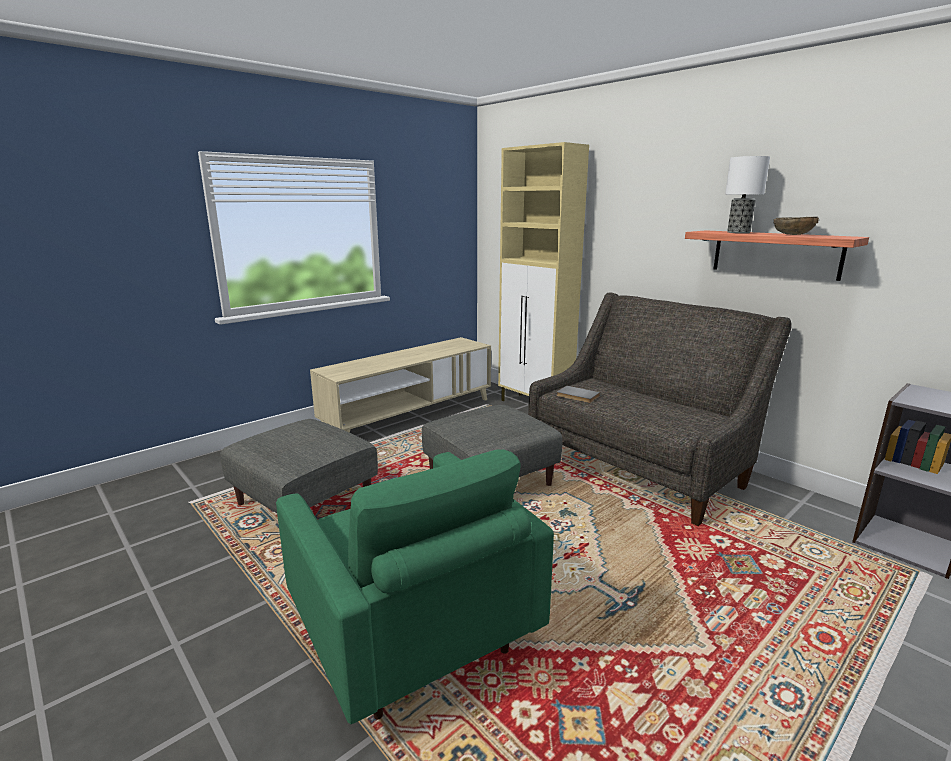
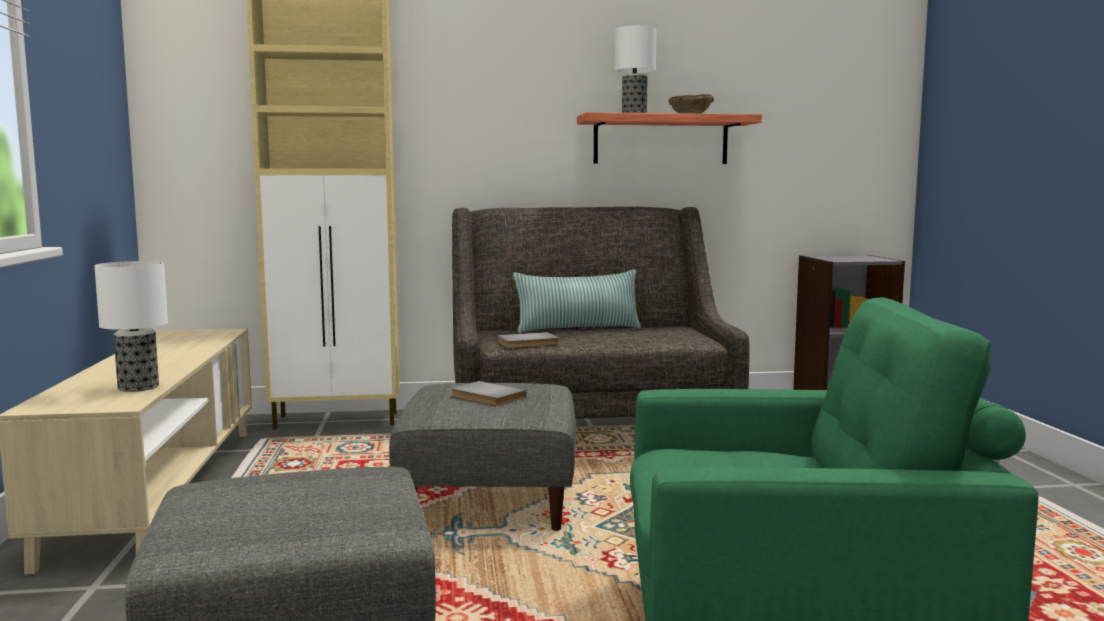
camera: 55 degrees left, 10 degrees down
none -> table lamp [94,261,168,392]
none -> grey book [451,381,527,406]
none -> pillow [513,269,641,334]

